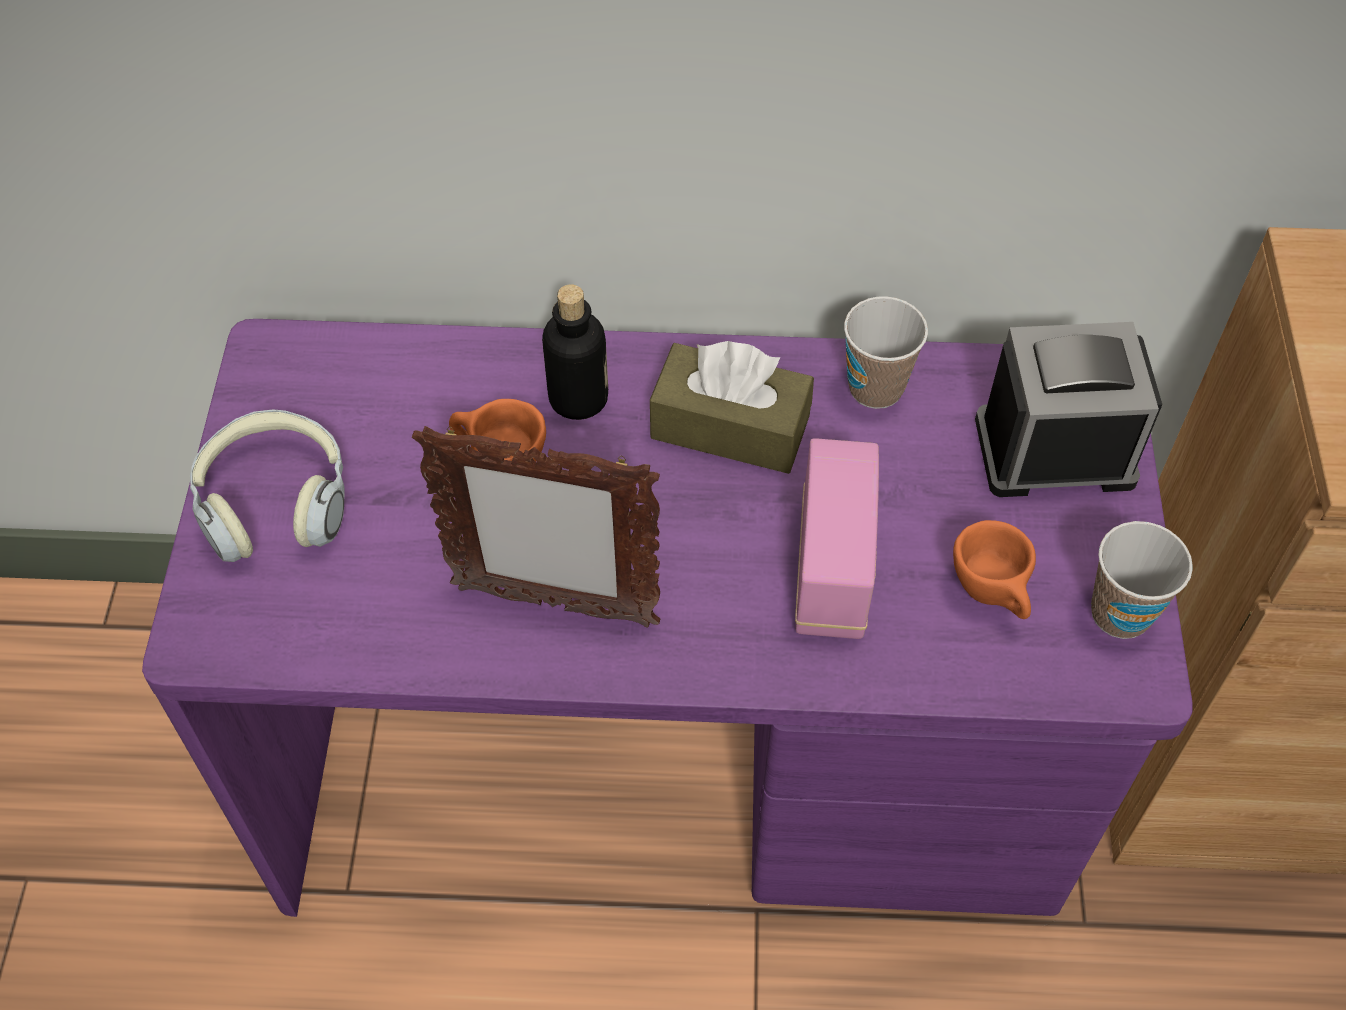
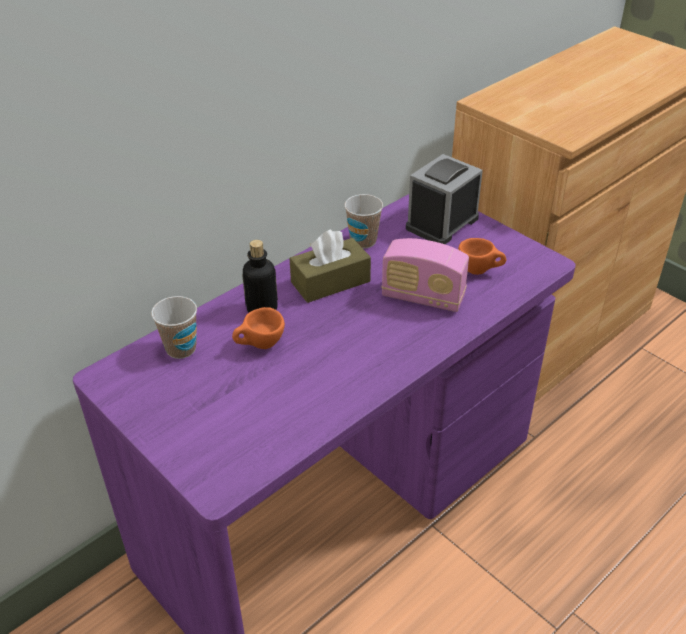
camera: 45 degrees left, 15 degrees down
headphones [190,410,345,562] -> none
picture frame [412,426,660,627] -> none
radio [795,438,879,639] -> radio turned 150 degrees clockwise [382,238,469,312]
cup [1091,521,1193,639] -> cup moved to [151,296,197,359]

